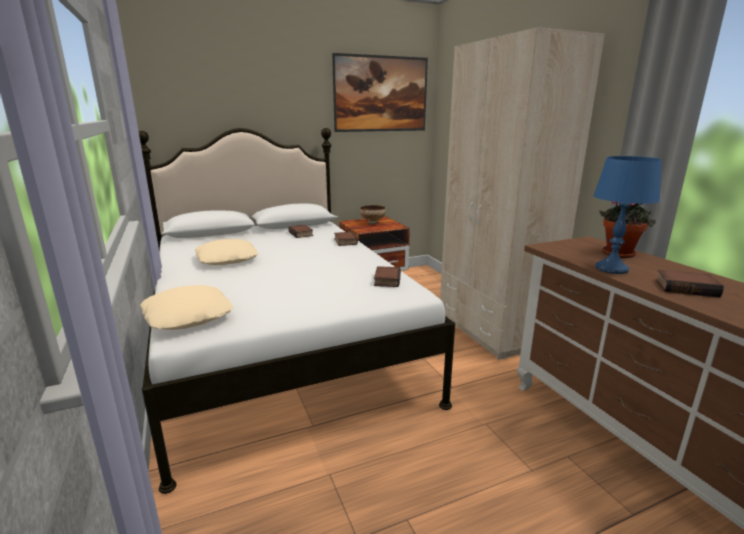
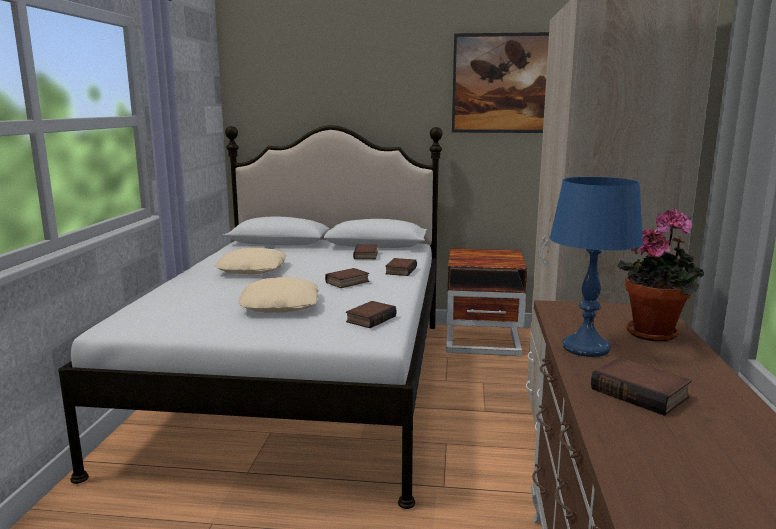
camera: 30 degrees right, 5 degrees down
beige pillow [140,285,233,330] -> beige pillow moved to [239,277,319,312]
bowl [360,205,386,225] -> none
none -> book [325,268,369,288]

